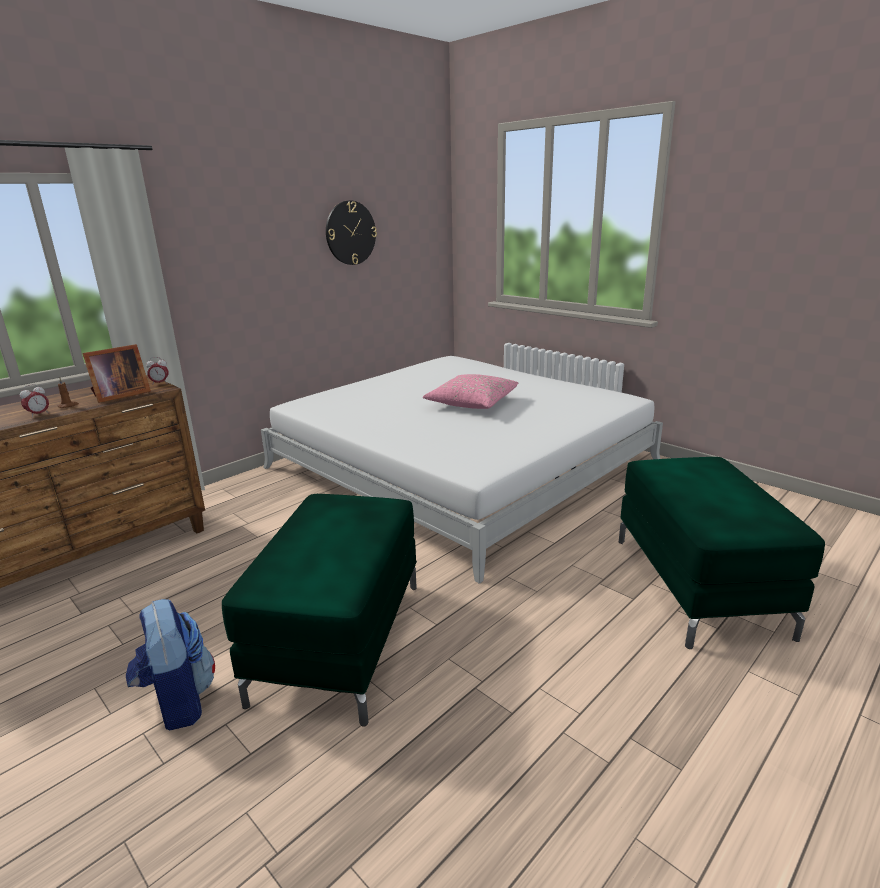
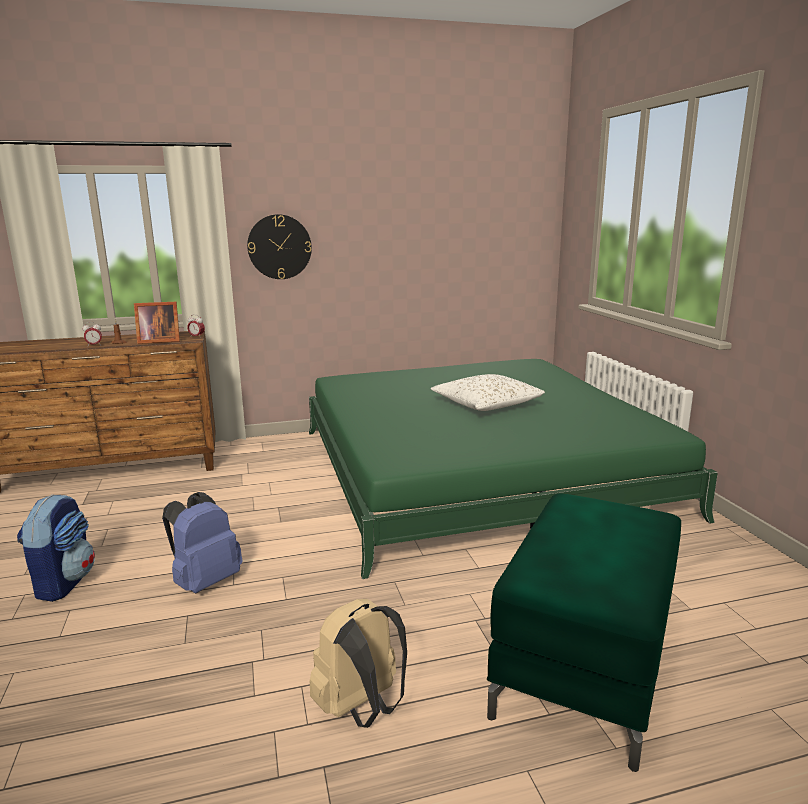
camera: 30 degrees right, 5 degrees down
green ottoman [222,494,417,727] -> blue backpack [162,492,242,593]
white bed [261,356,663,584] -> green bed [309,359,718,579]
wall clock [326,201,377,265] -> wall clock moved to [247,214,312,279]
pink pillow [423,374,519,409] -> white pillow [431,374,545,411]
none -> beige backpack [309,599,407,728]

